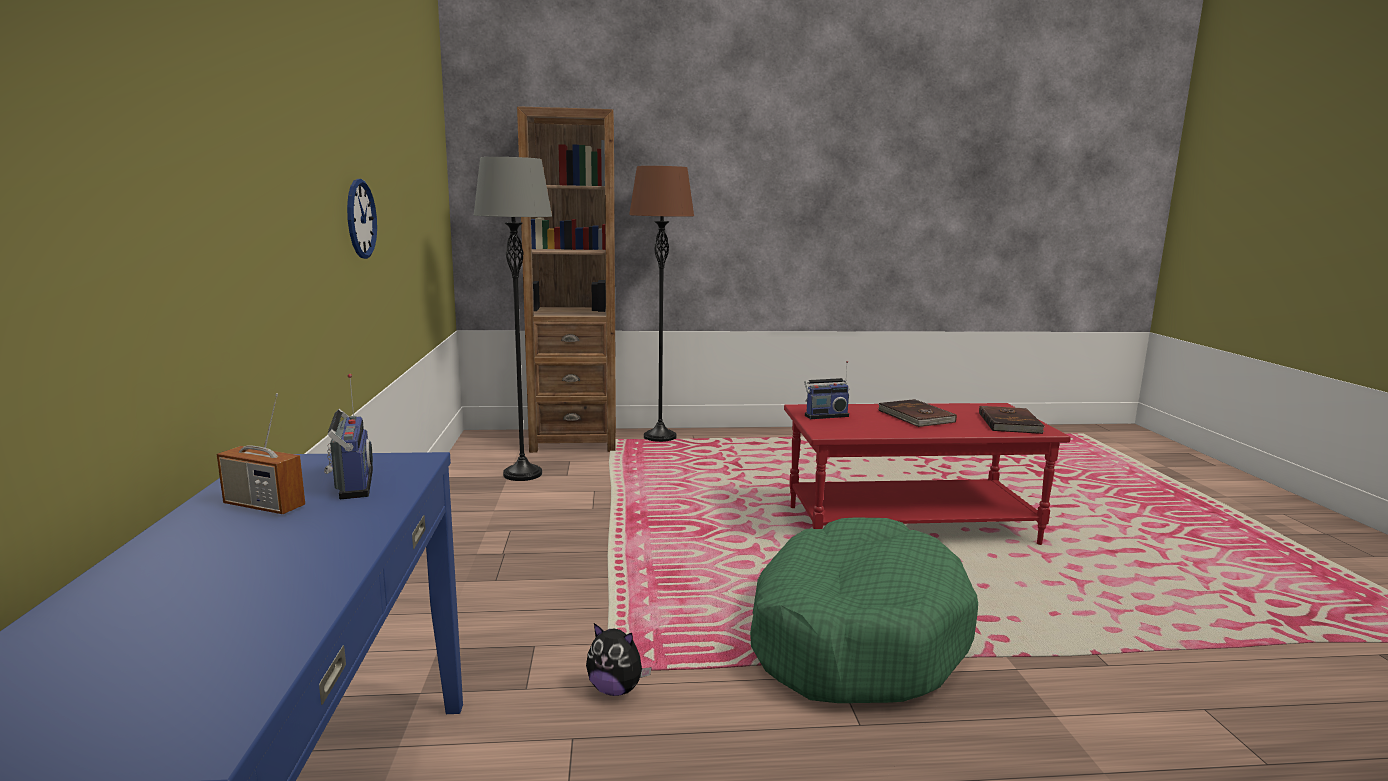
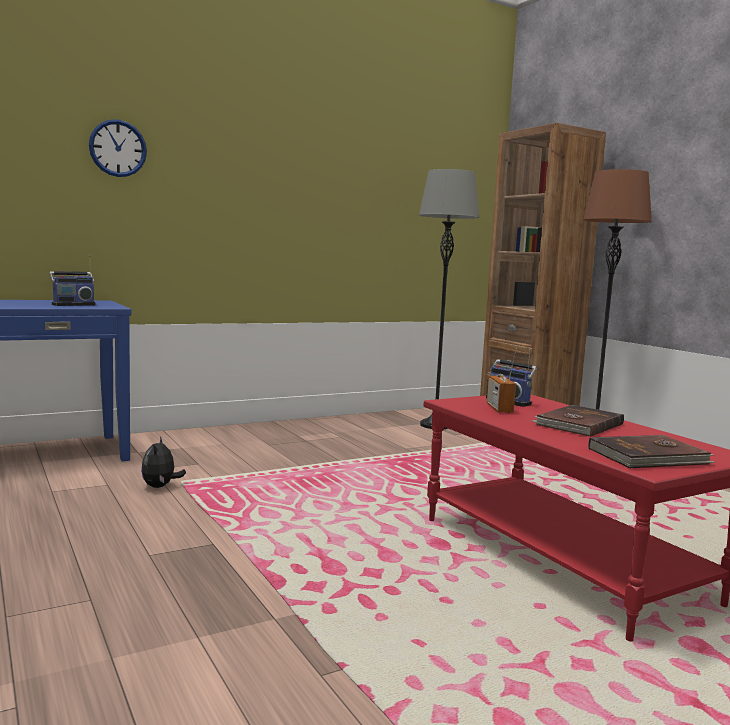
camera: 65 degrees right, 5 degrees down
radio [217,393,305,514] -> radio moved to [487,348,517,413]
wall clock [347,179,377,259] -> wall clock moved to [89,119,147,177]
green dog bed [750,517,978,703] -> none

